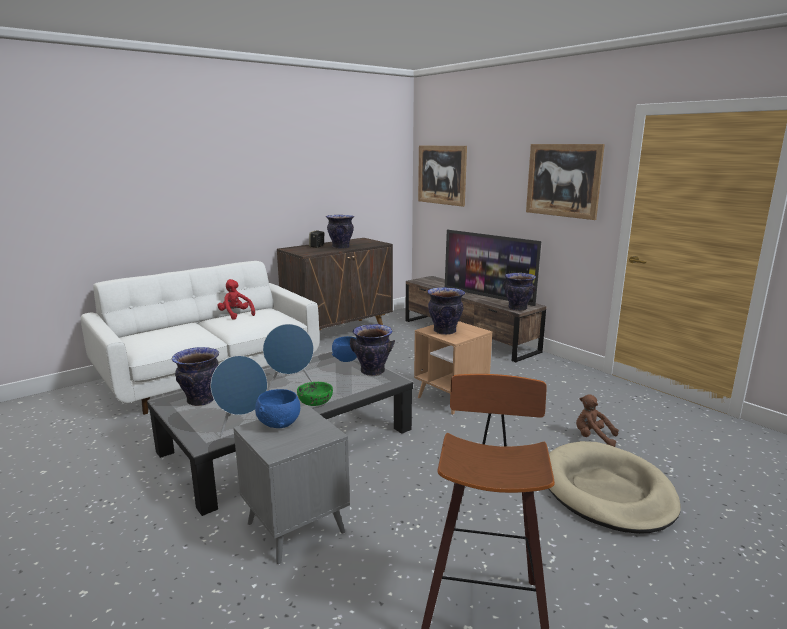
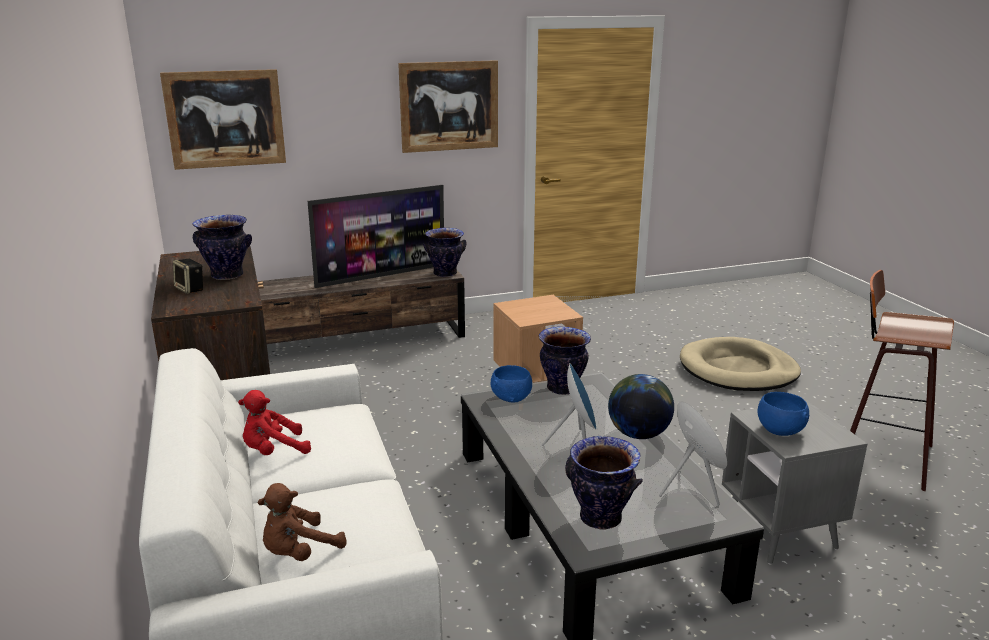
camera: 70 degrees left, 5 degrees up
green bowl [297,382,333,406] -> globe [608,374,674,439]
vase [427,287,465,335] -> none
brown plush toy [576,394,619,447] -> brown plush toy moved to [258,483,347,561]

